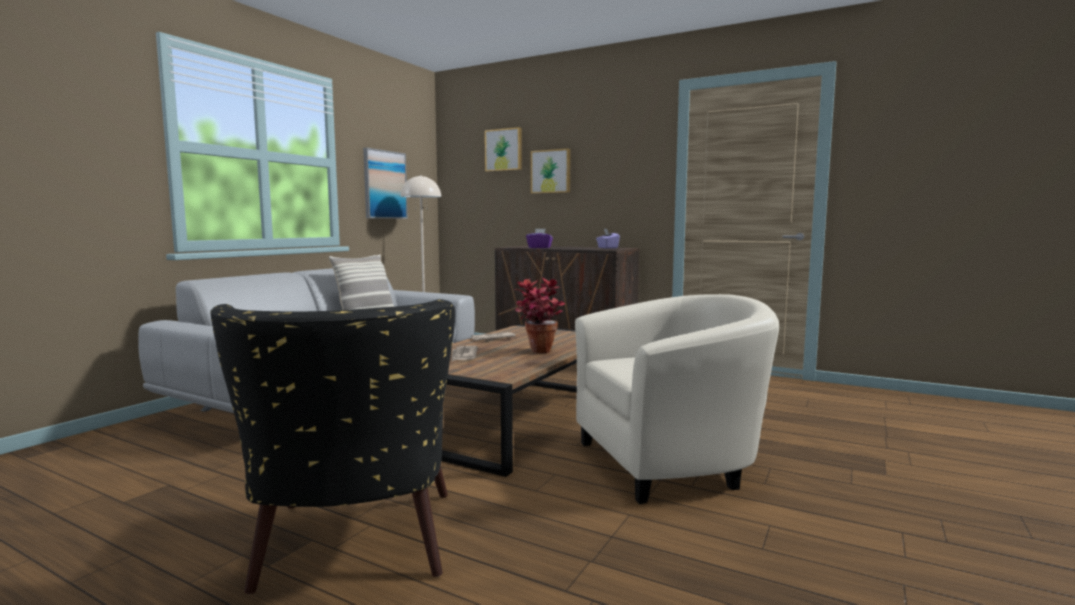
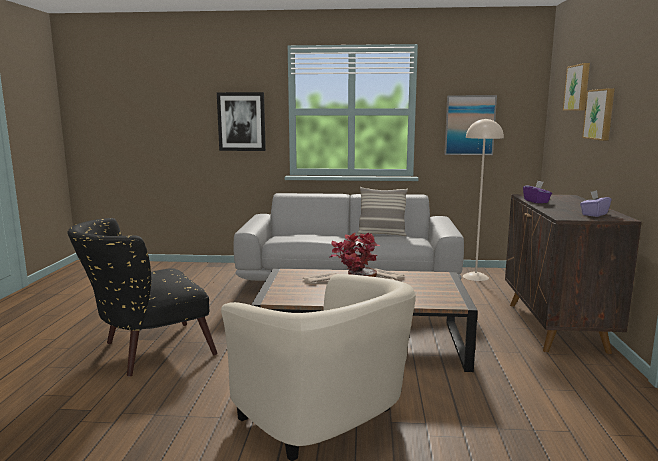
camera: 65 degrees right, 5 degrees up
none -> picture [217,92,266,151]

